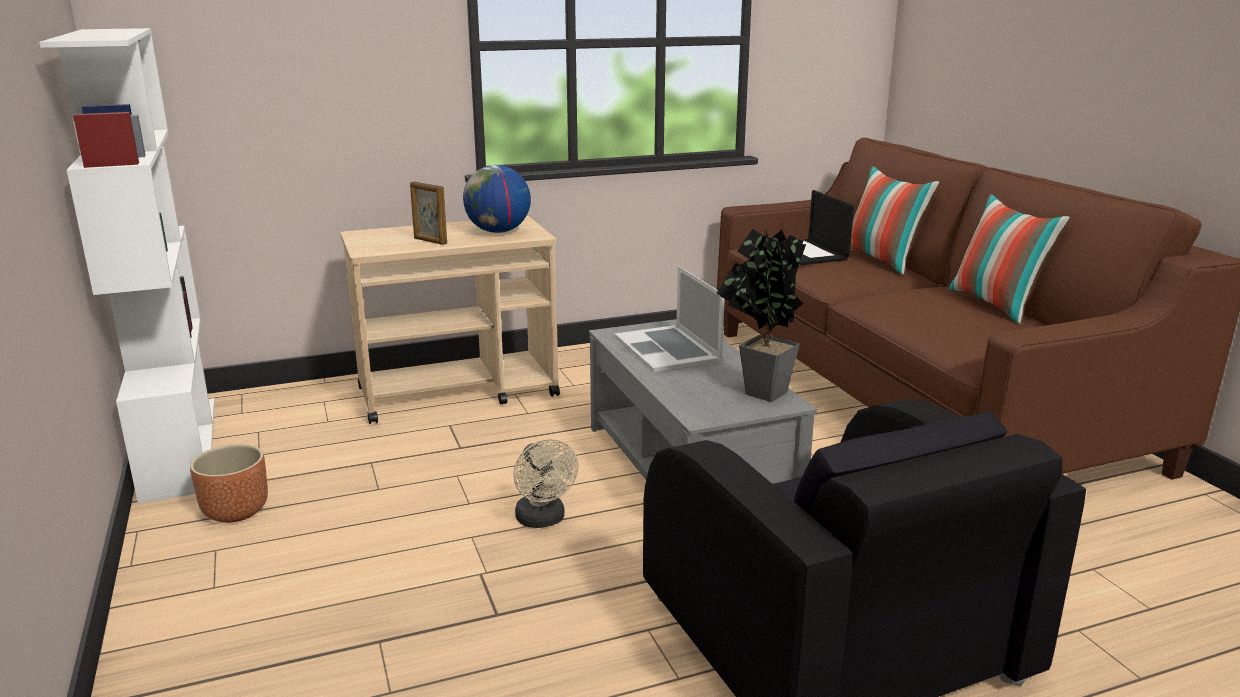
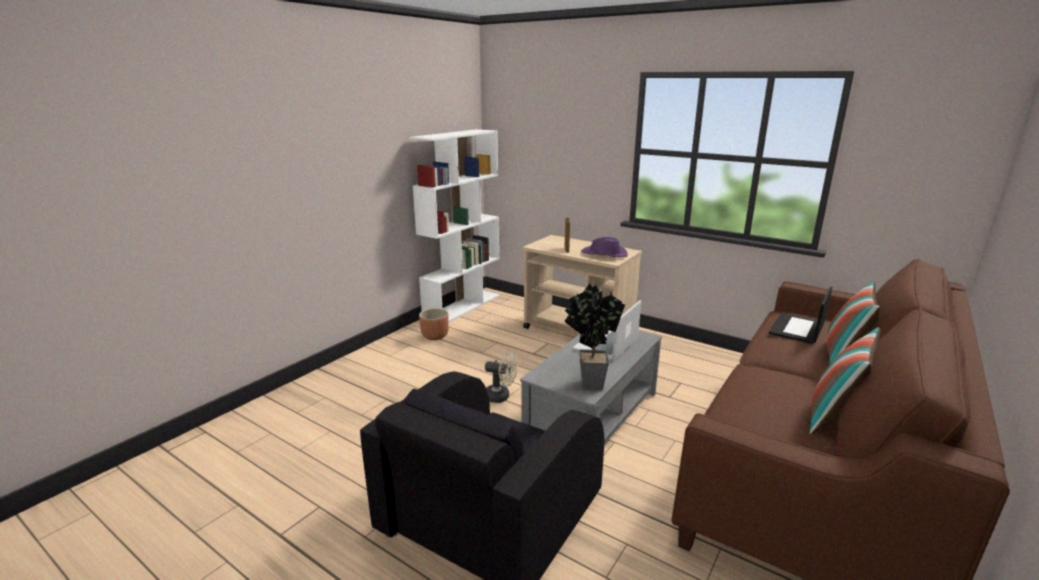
camera: 55 degrees right, 0 degrees up
globe [463,165,531,233] -> purple hat [581,237,628,257]
beige fan [513,439,578,528] -> beige fan turned 105 degrees counterclockwise [485,352,518,403]

